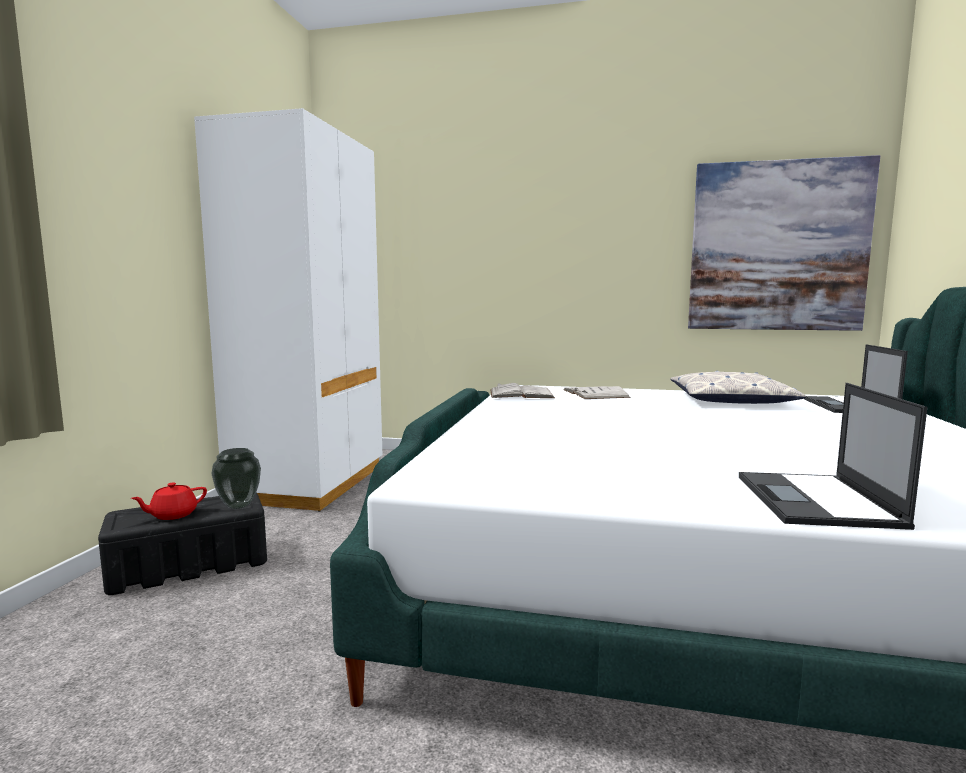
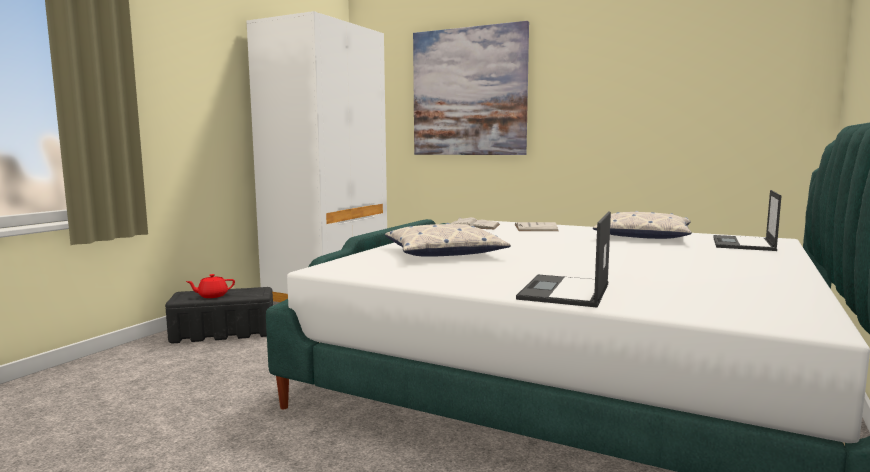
camera: 15 degrees right, 0 degrees up
vase [211,448,261,509] -> none
picture [688,155,880,331] -> picture moved to [413,21,529,155]
none -> pillow [385,223,511,257]

